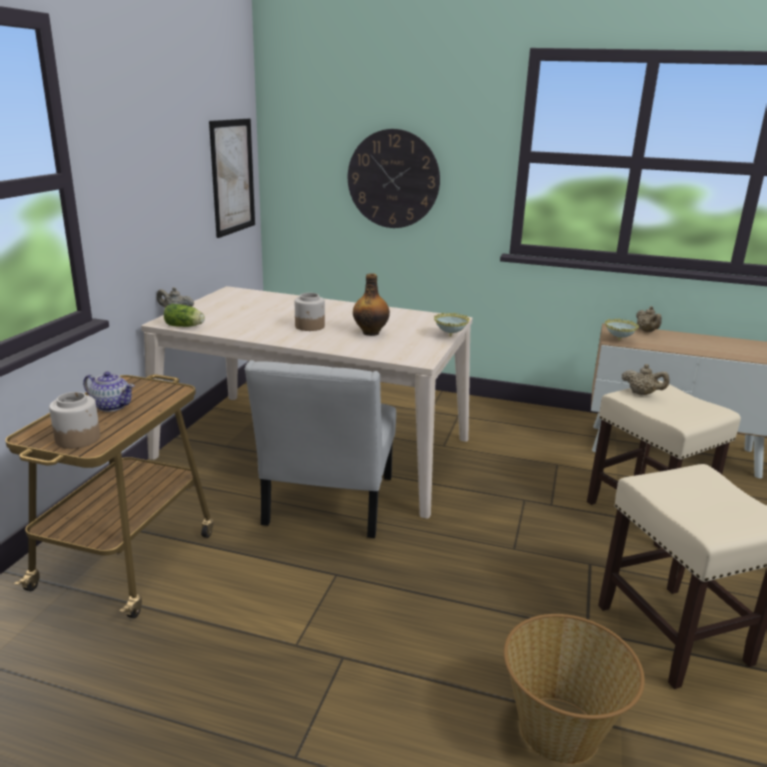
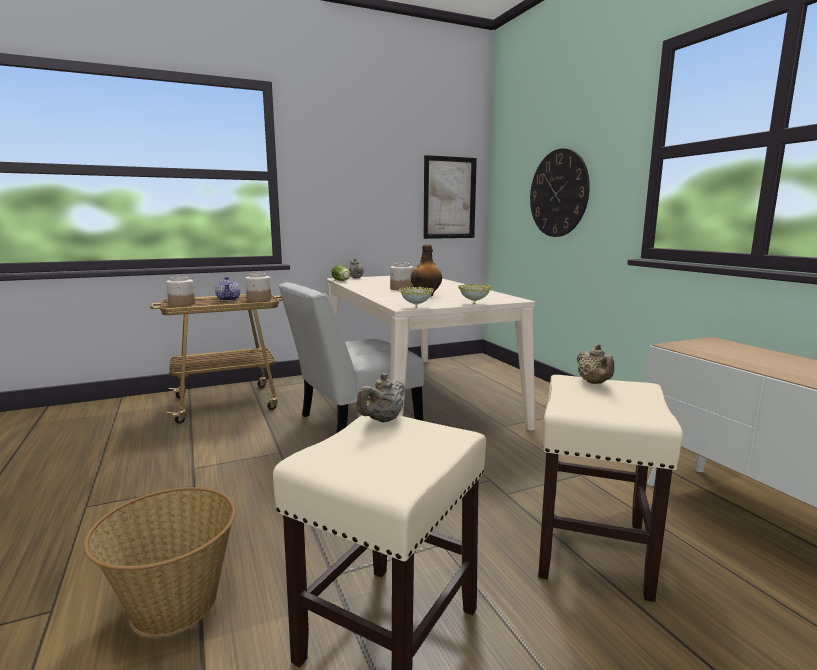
camera: 50 degrees right, 10 degrees down
bowl [605,319,639,340] -> bowl moved to [399,287,434,308]
beige teapot [636,306,662,332] -> beige teapot moved to [356,373,405,422]
none -> jar [245,273,271,301]

